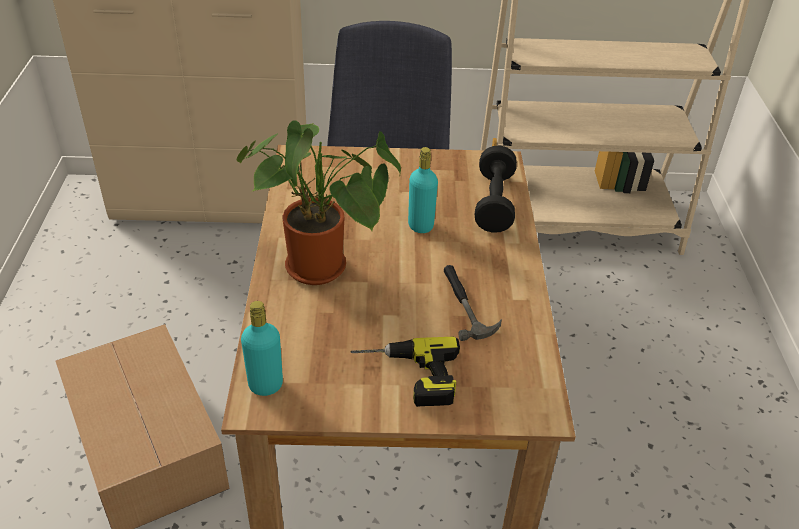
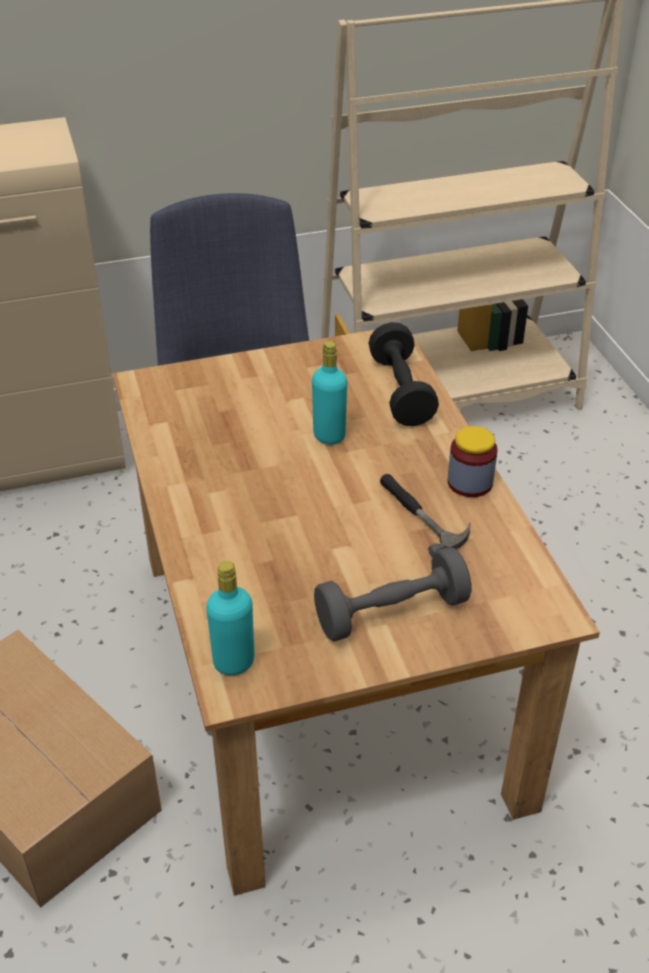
camera: 15 degrees left, 0 degrees up
potted plant [237,120,401,285] -> none
power drill [351,336,460,407] -> grey dumbbell [314,547,471,642]
none -> jar [448,426,497,497]

